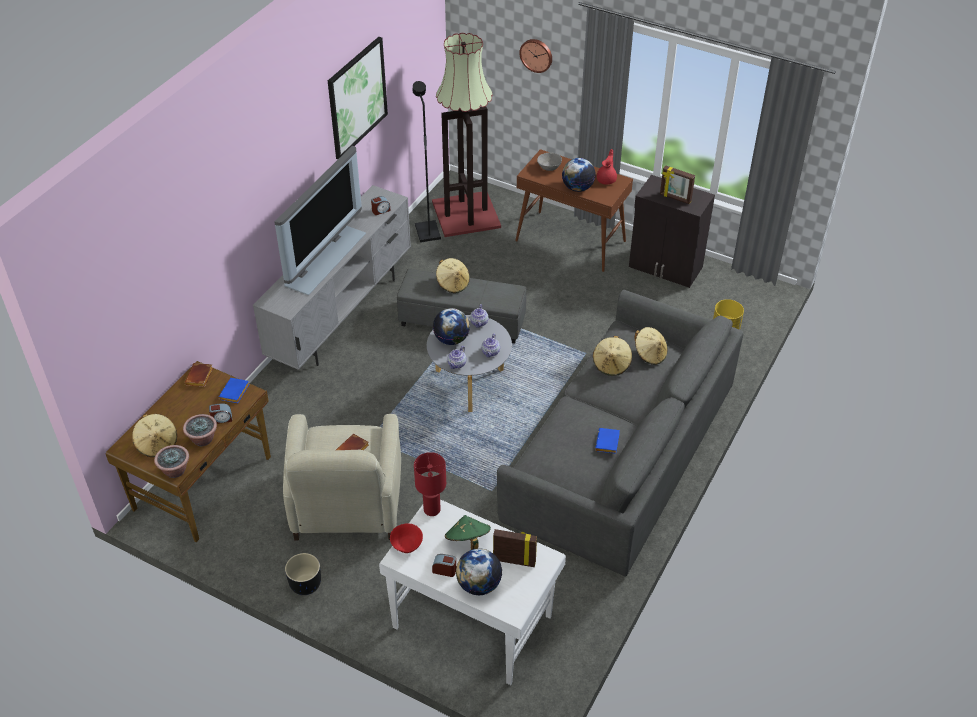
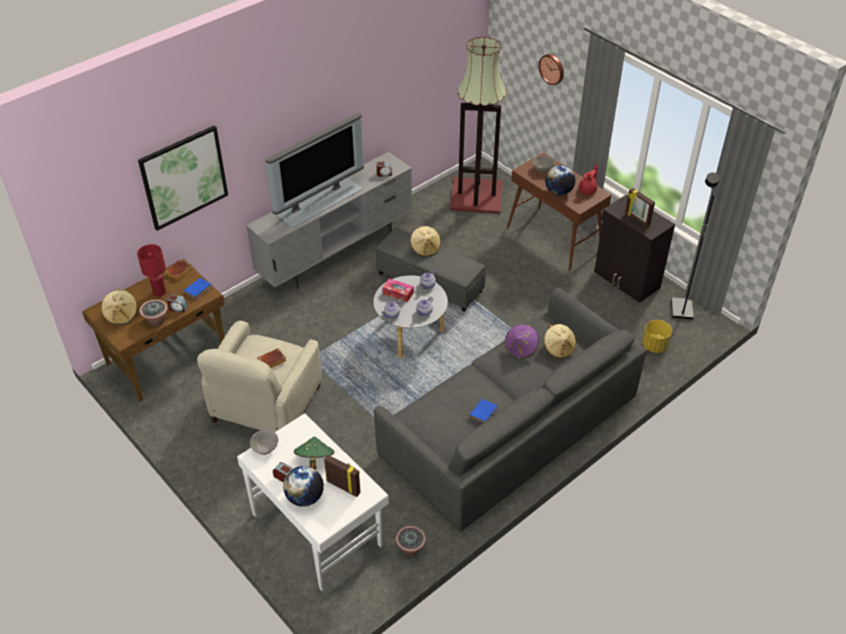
camera: 20 degrees right, 0 degrees up
potted plant [154,445,189,478] -> potted plant moved to [396,526,426,555]
black planter [285,553,321,595] -> none
picture [328,37,388,159] -> picture moved to [138,125,228,231]
red bowl [390,523,423,553] -> grey bowl [250,430,278,455]
black floor lamp [413,81,441,243] -> black floor lamp moved to [671,172,720,320]
red table lamp [414,452,446,516] -> red table lamp moved to [137,244,166,297]
globe [433,308,470,345] -> tissue box [382,279,414,302]
beige hat [593,336,632,376] -> purple hat [505,324,539,359]

